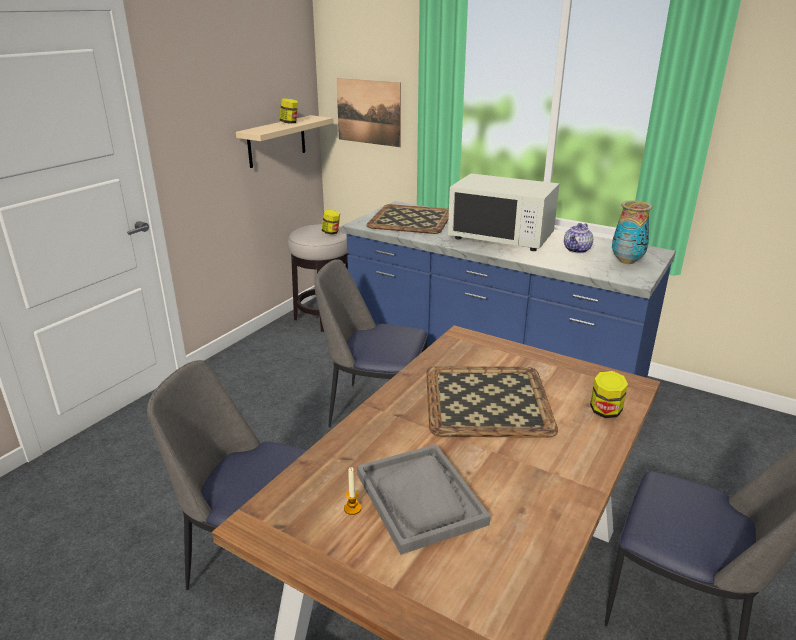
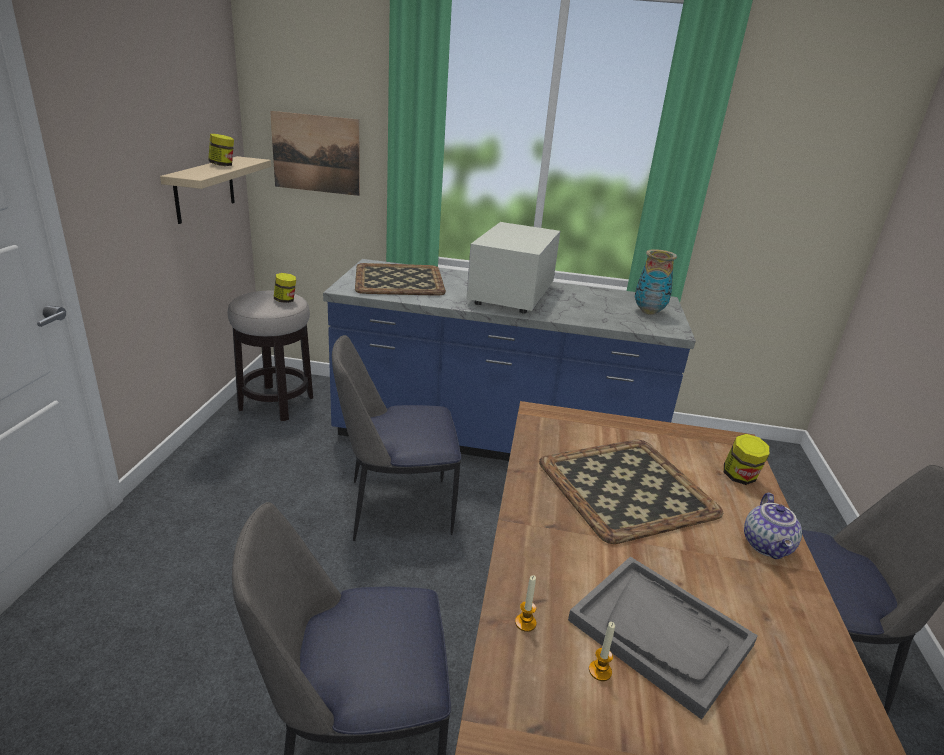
camera: 25 degrees left, 0 degrees up
white microwave [448,173,560,251] -> white microwave turned 105 degrees clockwise [466,222,560,313]
teapot [564,223,593,254] -> teapot moved to [744,492,802,559]
none -> candle [515,575,537,632]

